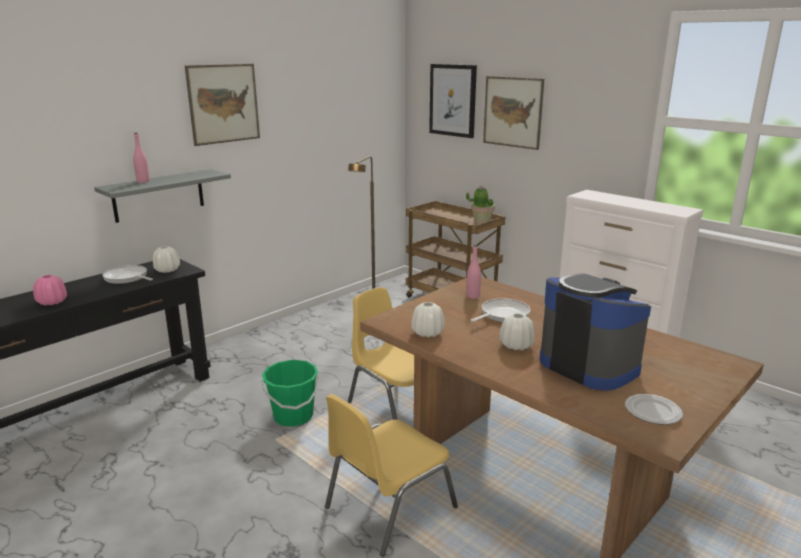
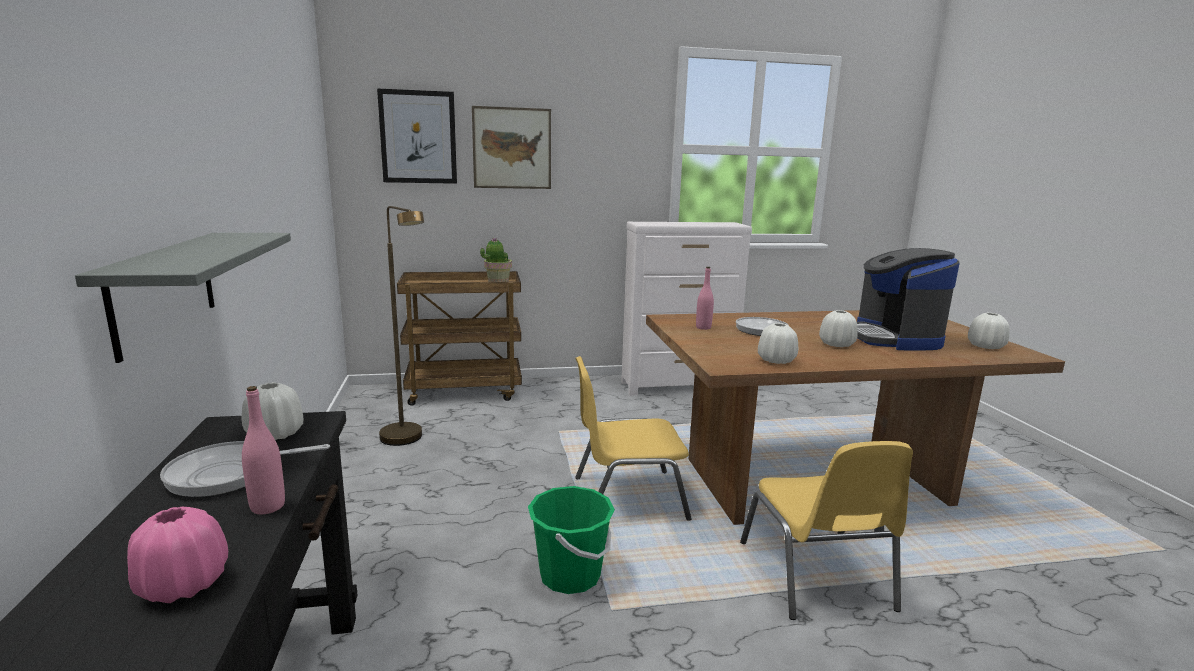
camera: 55 degrees left, 5 degrees down
pink bottle [133,133,149,183] -> pink bottle moved to [242,386,285,514]
picture [185,64,260,146] -> none
coffee machine [540,273,651,391] -> coffee machine turned 90 degrees counterclockwise [857,248,960,351]
plate [625,394,683,425] -> white vase [968,313,1010,349]

